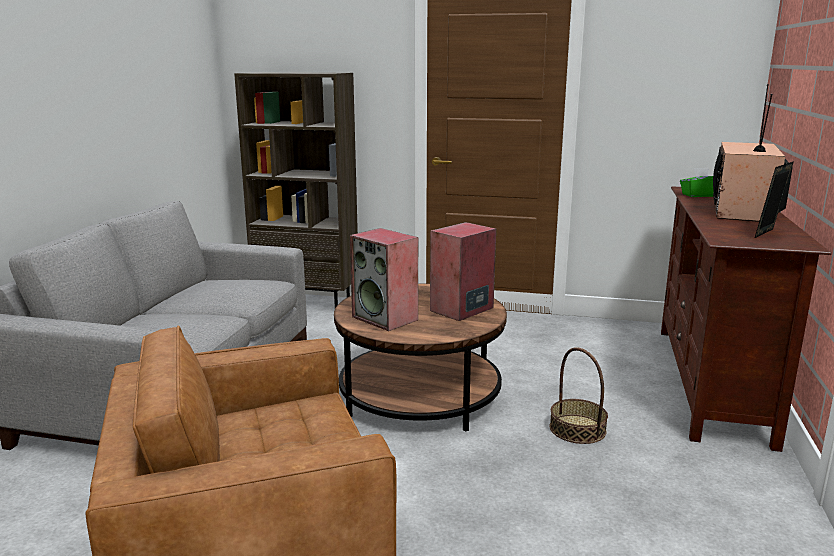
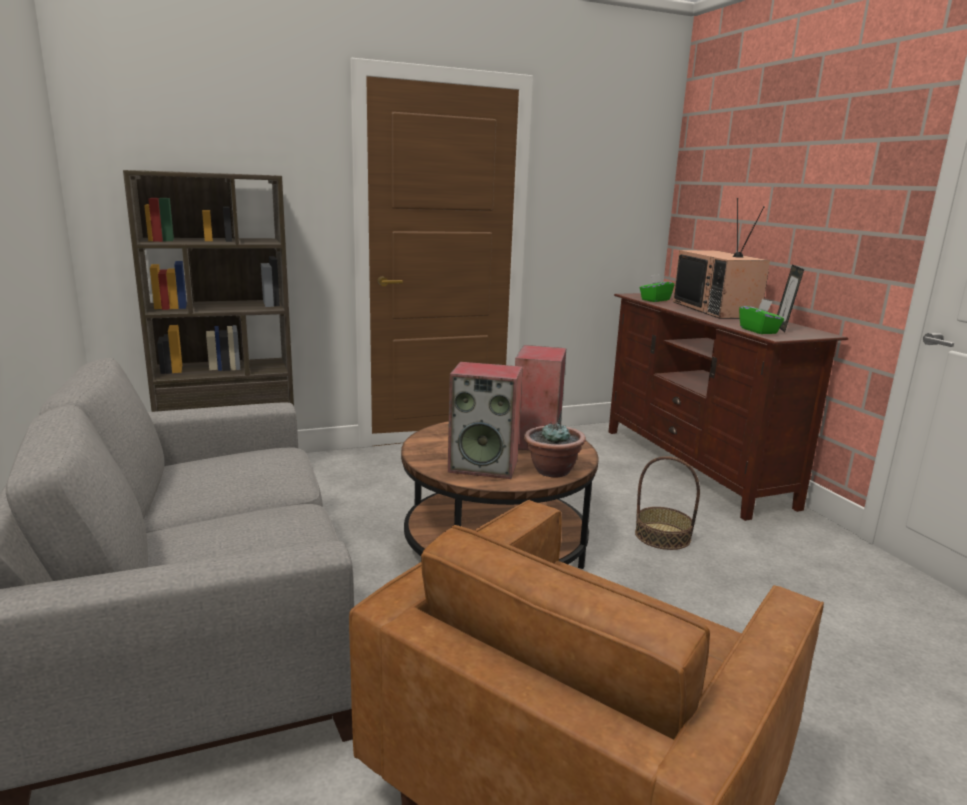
camera: 35 degrees left, 0 degrees up
none -> potted plant [524,422,586,477]
none -> green tissue box [739,299,784,334]

